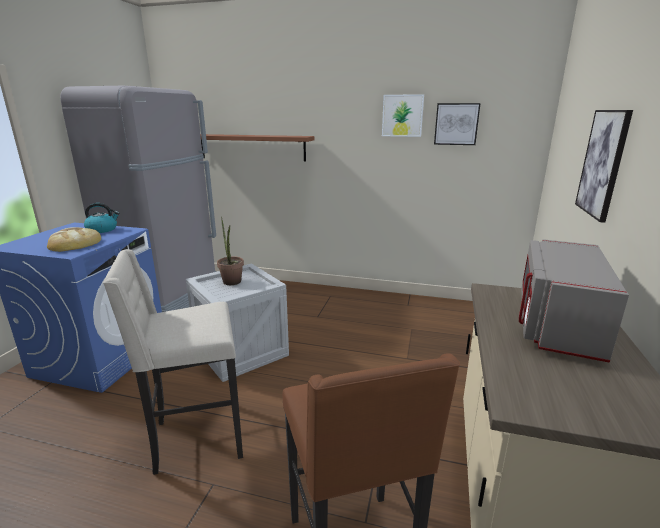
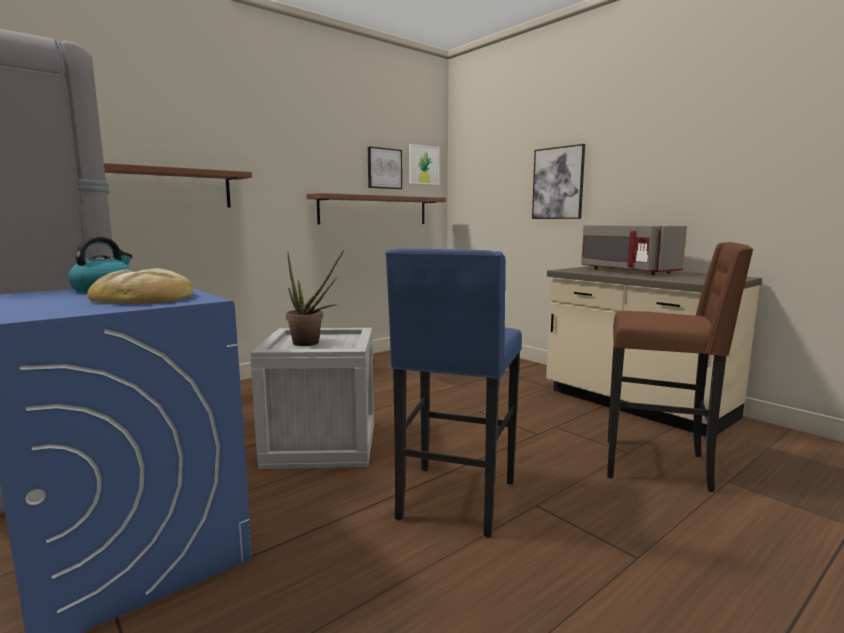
camera: 55 degrees left, 10 degrees down
beige stool [103,249,243,475] -> blue stool [385,249,522,537]
picture [382,94,424,137] -> picture moved to [409,144,439,185]
none -> brown shelf [306,193,446,225]

